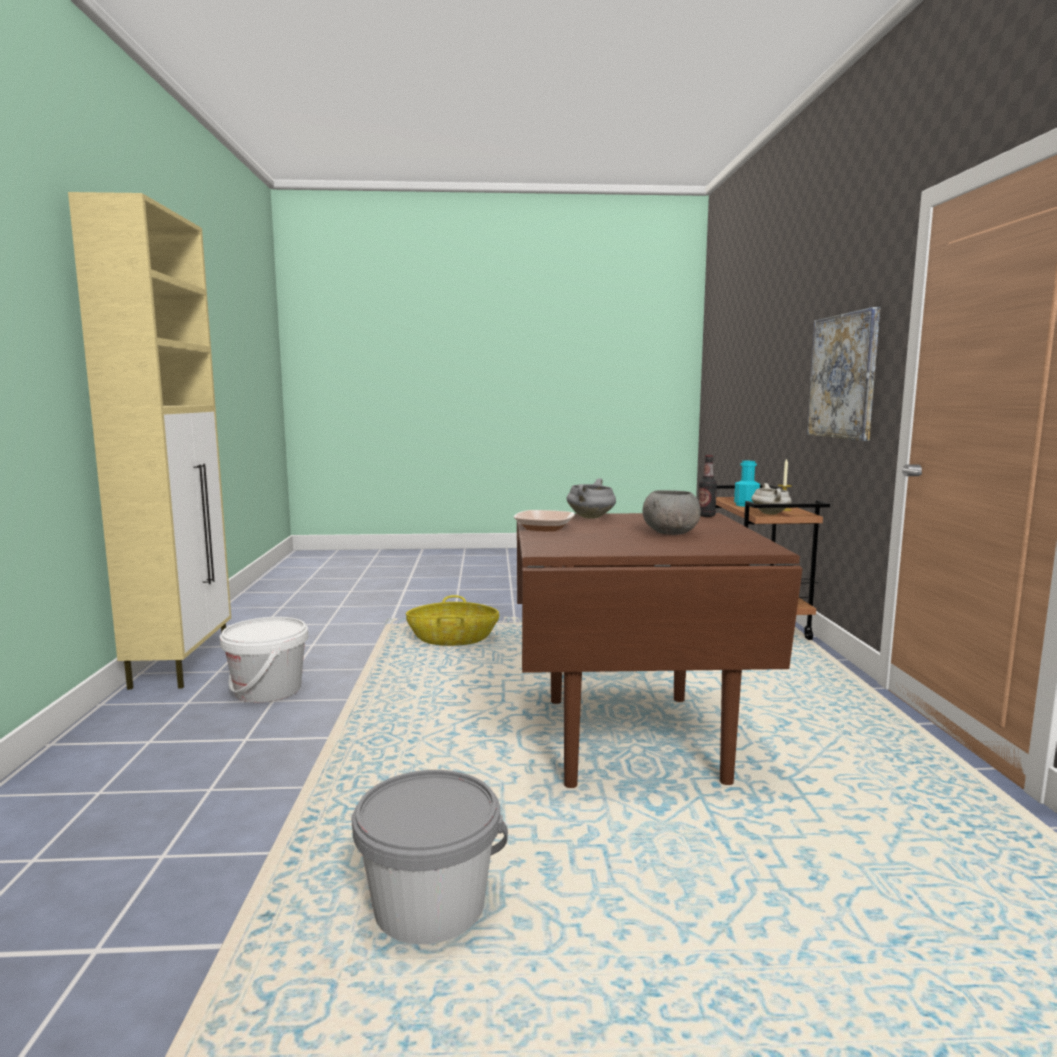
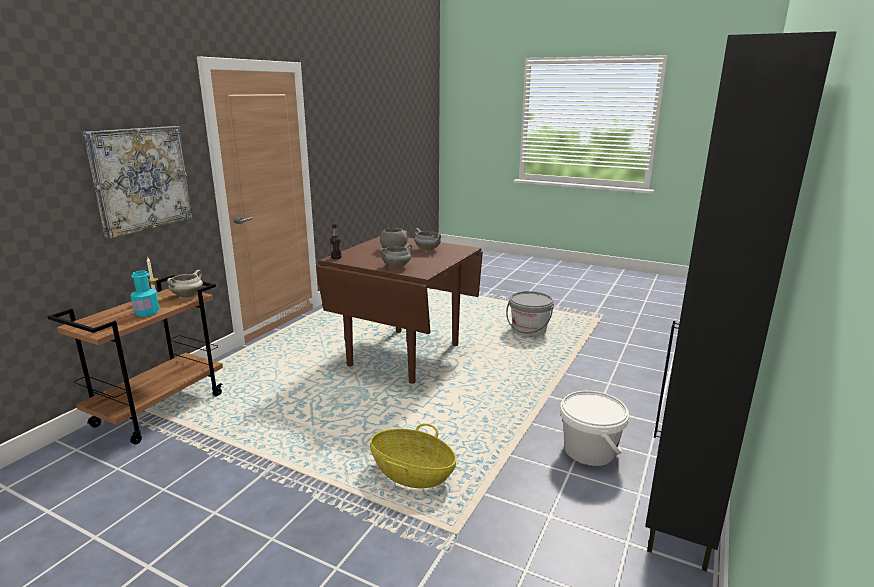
camera: 150 degrees left, 10 degrees up
beige cabinet [68,192,231,690] -> black cabinet [645,31,837,572]
bowl [514,510,575,532] -> none
none -> grey cooking pot [414,228,441,251]

